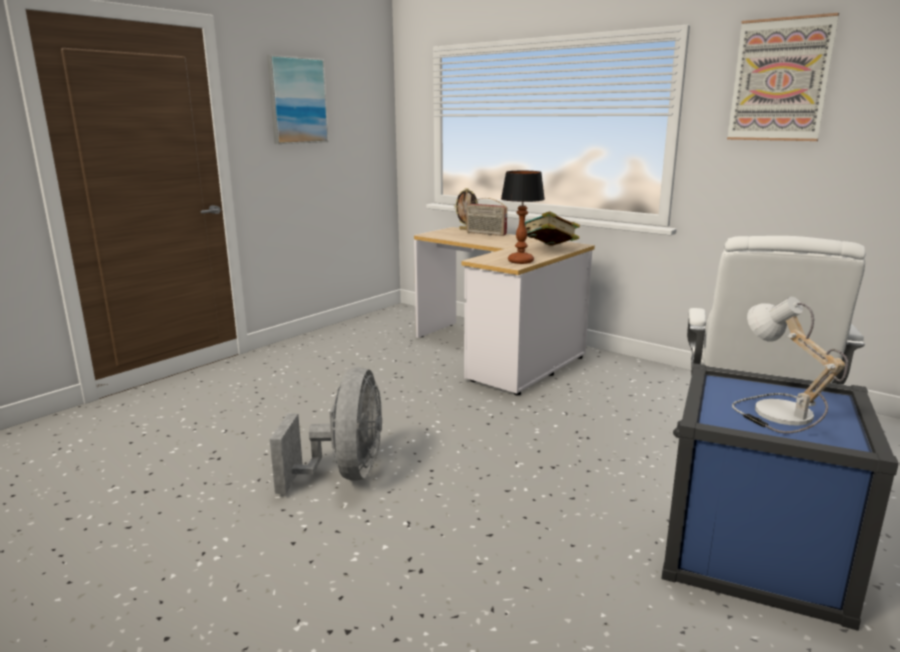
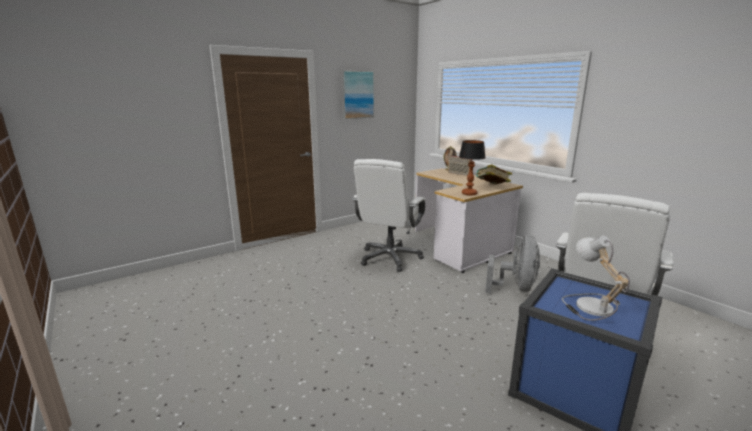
camera: 15 degrees right, 0 degrees up
grey fan [270,367,382,494] -> grey fan moved to [485,235,540,293]
picture [727,13,839,141] -> none
none -> white office chair [352,159,426,272]

